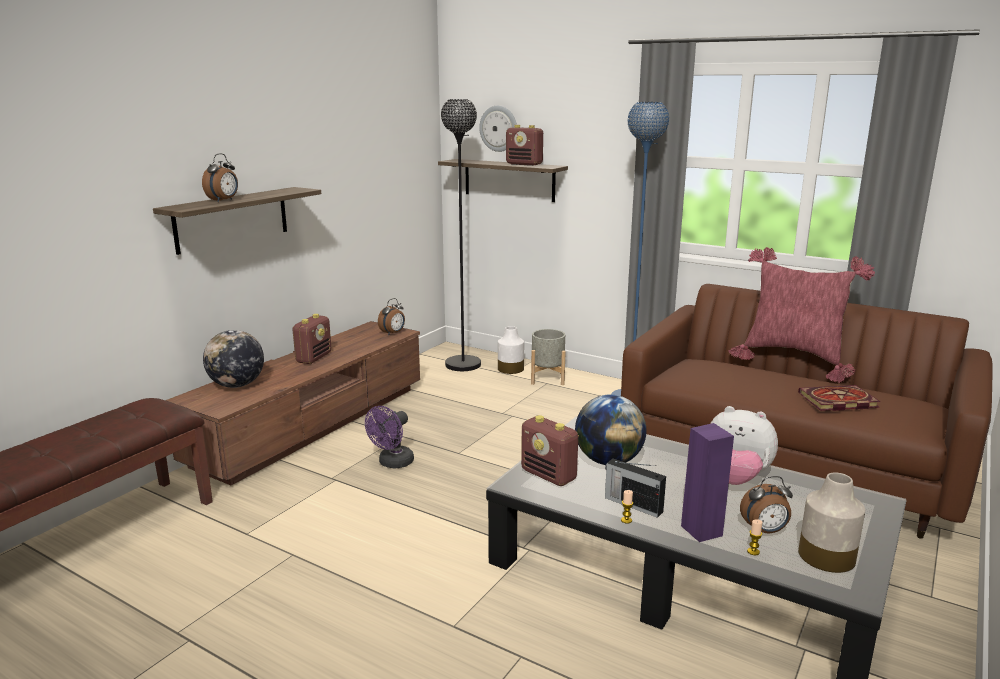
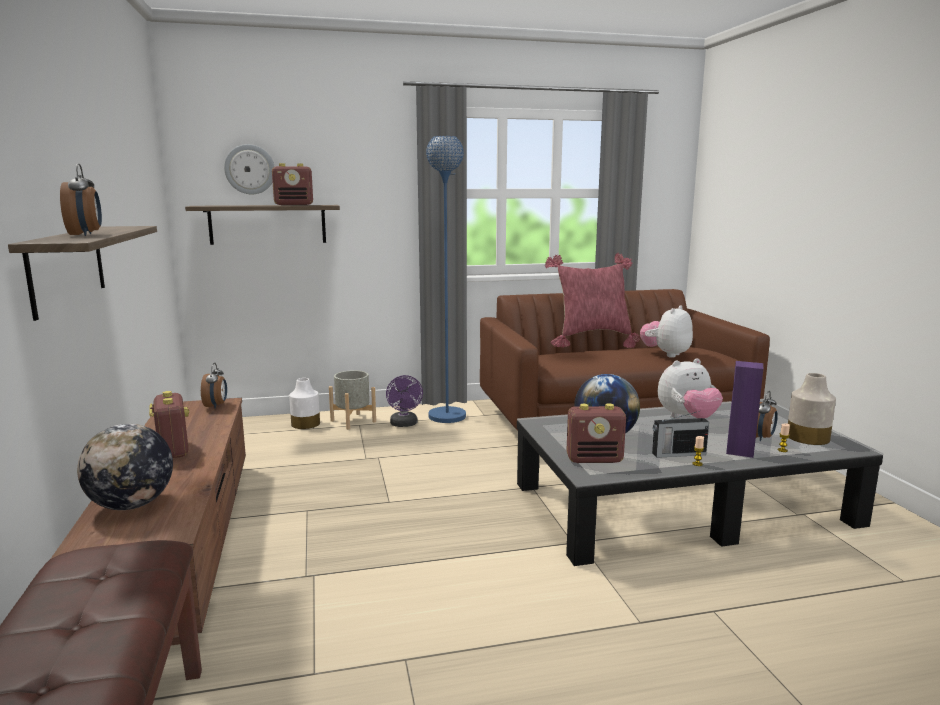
camera: 45 degrees left, 5 degrees down
purple fan [365,406,414,469] -> purple fan moved to [386,375,423,427]
black floor lamp [441,99,481,371] -> none
book [798,385,881,411] -> plush toy [640,305,693,358]

